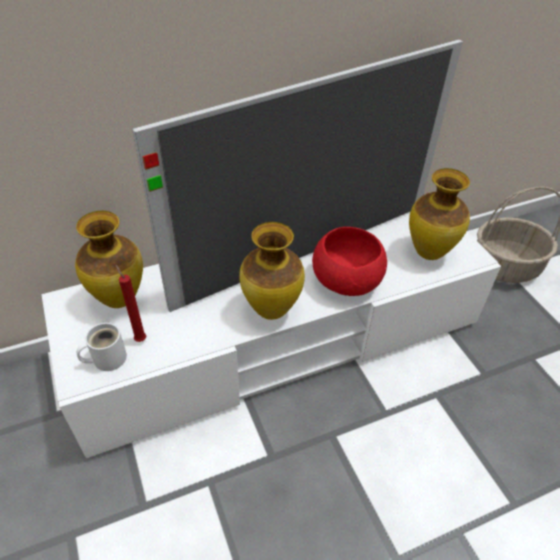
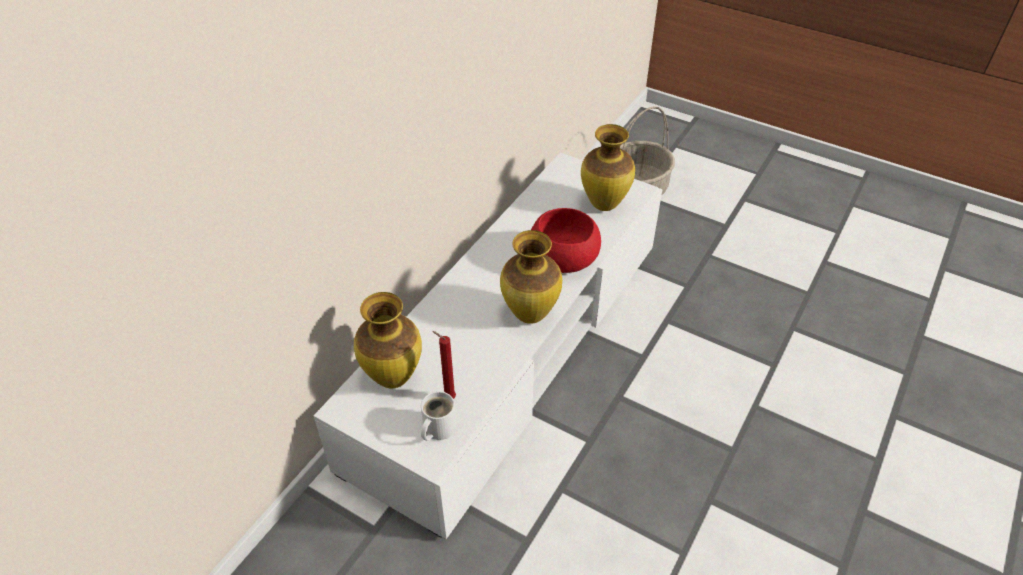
camera: 35 degrees left, 0 degrees up
television [132,39,463,312] -> none

